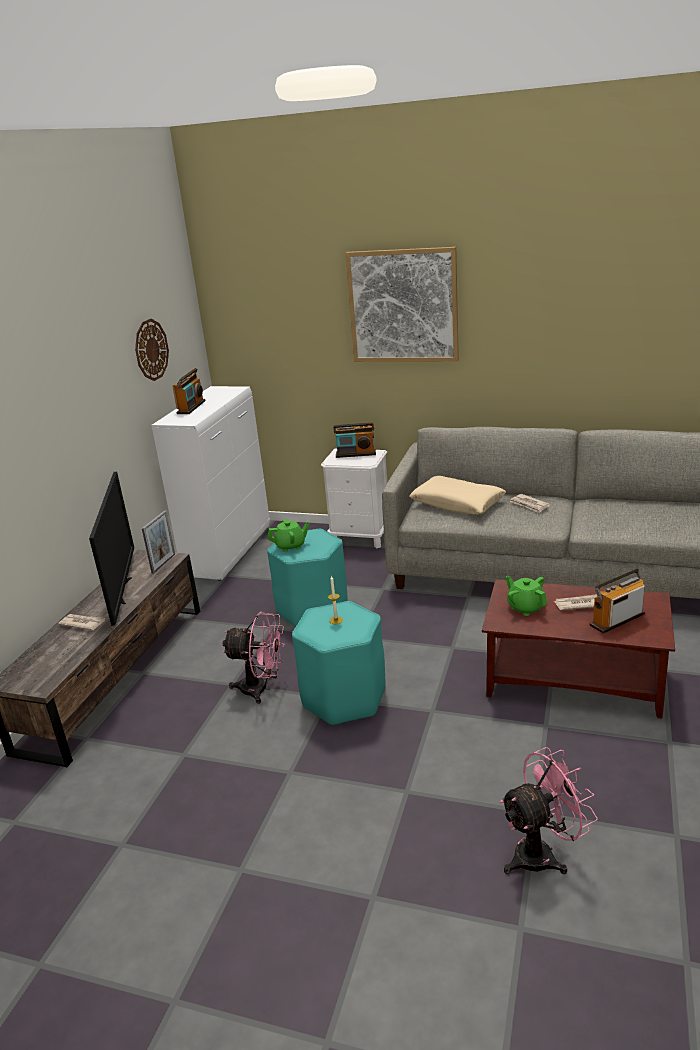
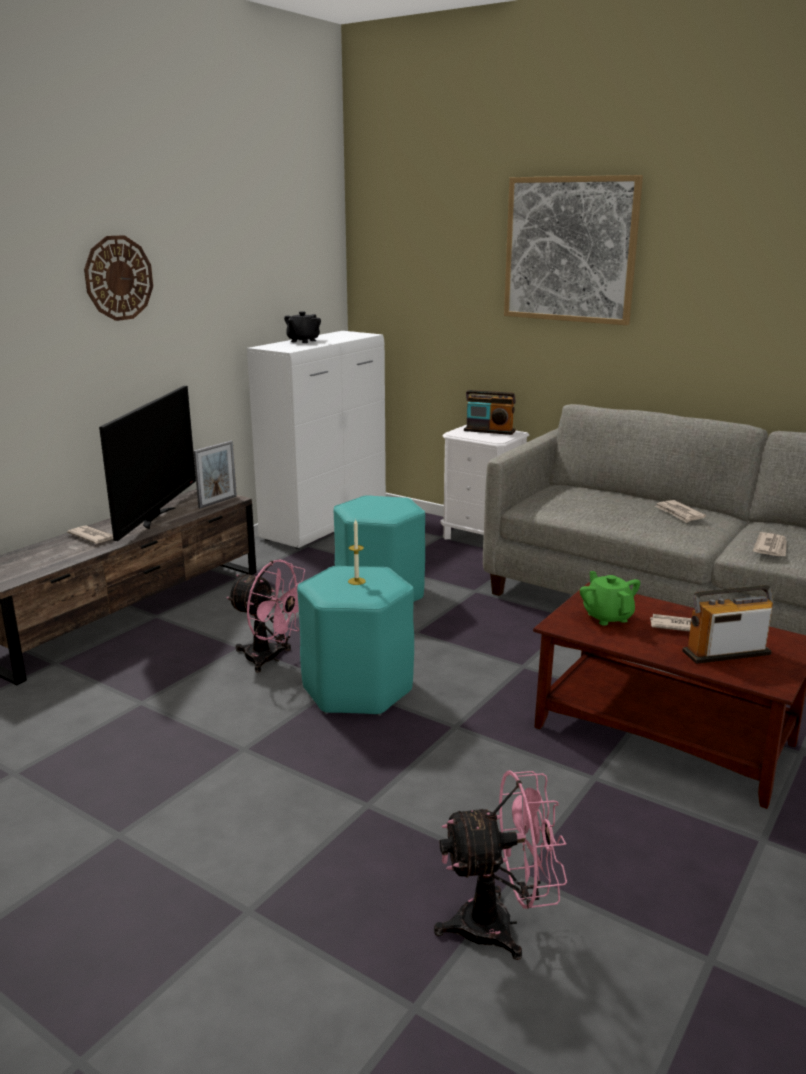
camera: 15 degrees right, 5 degrees down
wall clock [135,319,169,381] -> wall clock moved to [84,235,153,321]
radio [172,368,205,414] -> black teapot [284,311,321,343]
green teapot [268,519,310,552] -> none
beige pillow [409,476,506,515] -> none
none -> newspaper [753,532,786,556]

